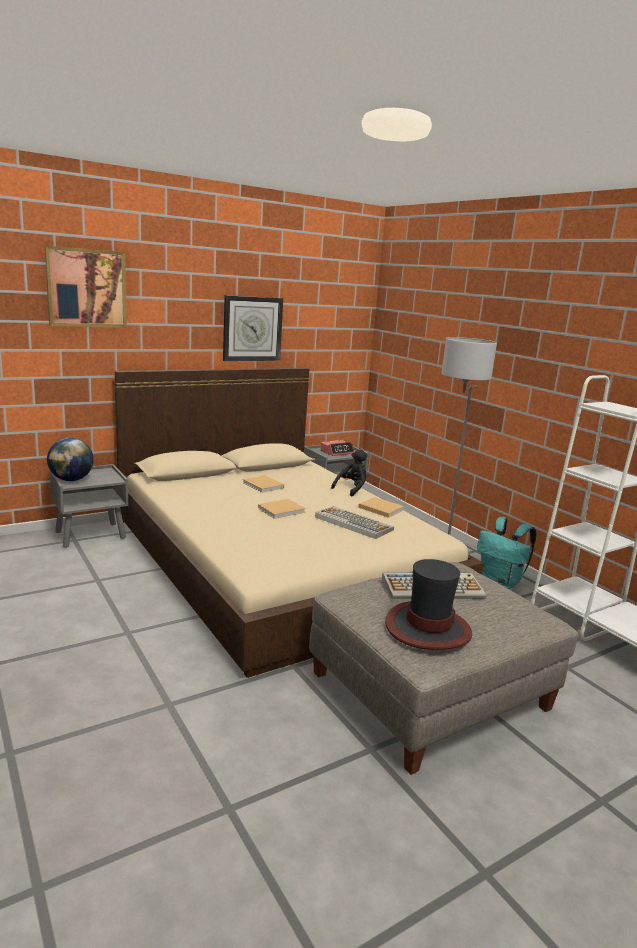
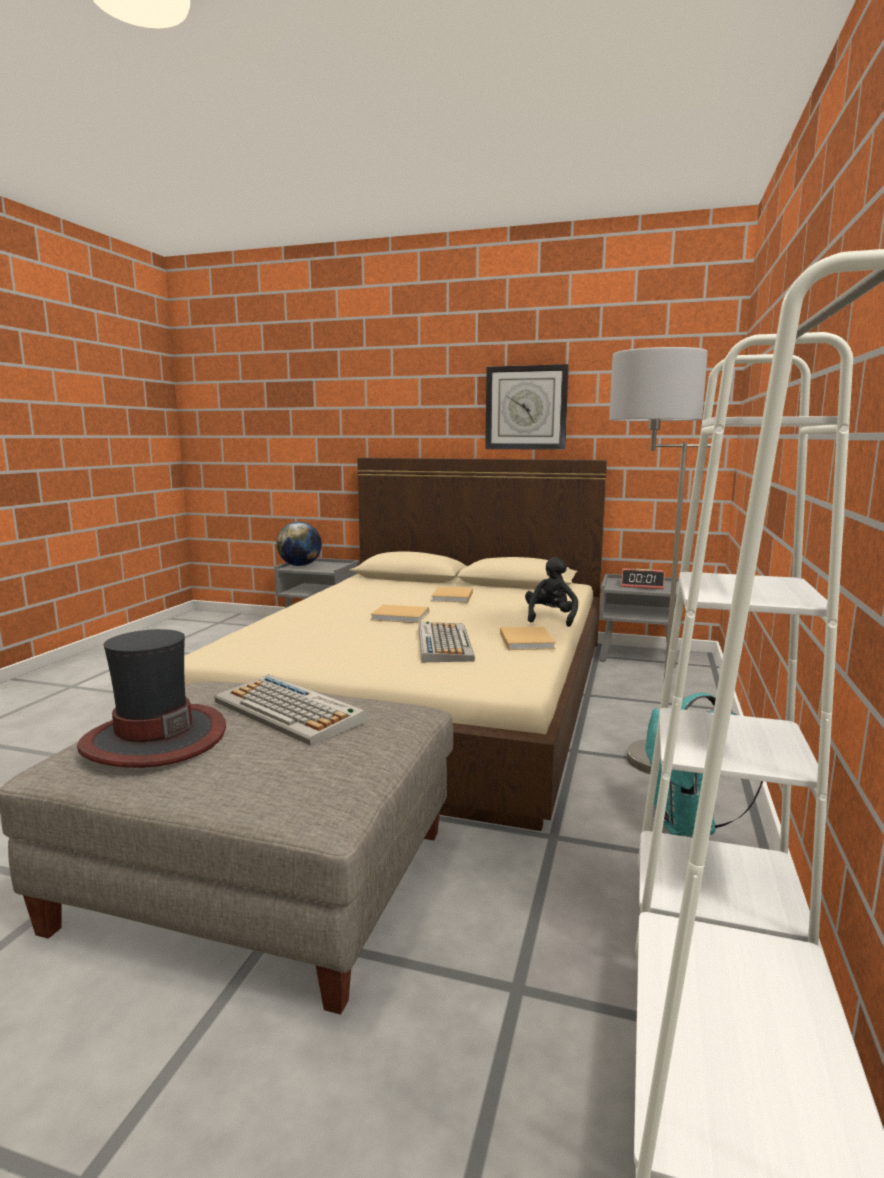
camera: 50 degrees right, 5 degrees down
picture [45,246,127,328] -> none
black plush toy [331,449,367,497] -> black plush toy turned 75 degrees counterclockwise [525,557,578,627]

